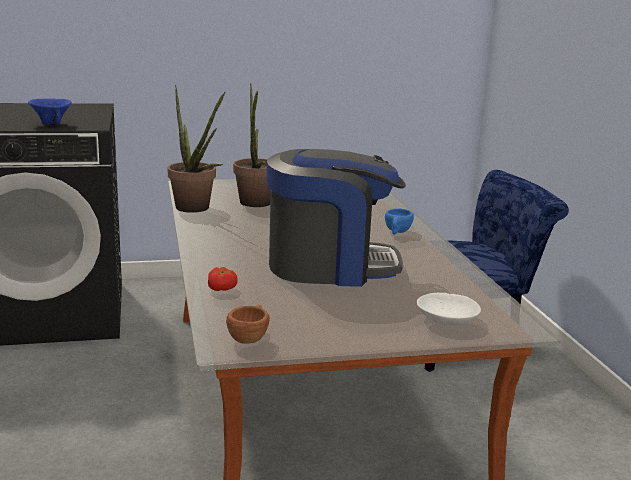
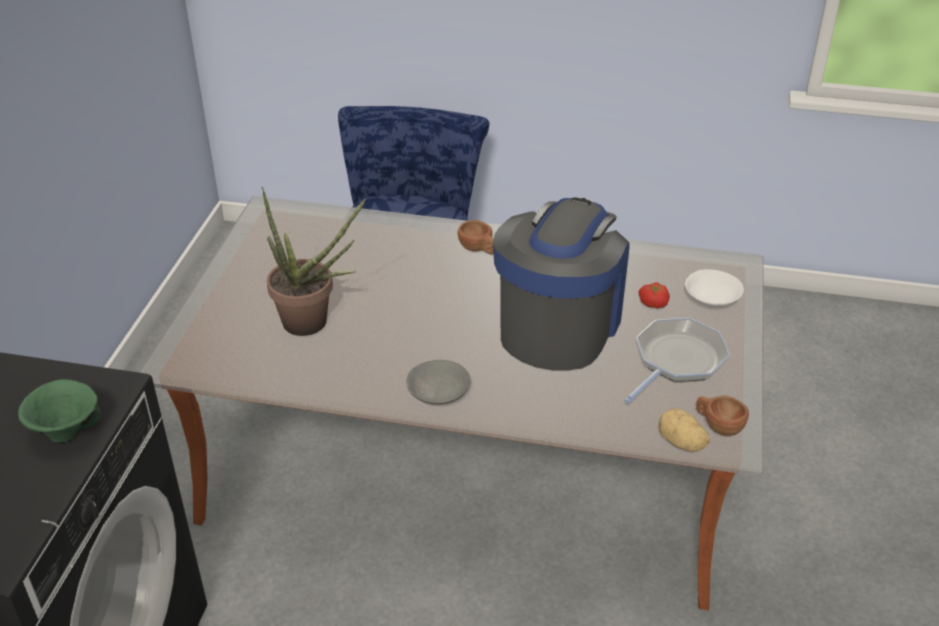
camera: 65 degrees left, 20 degrees up
blue bowl [28,98,72,125] -> green bowl [18,379,101,443]
potted plant [168,85,225,213] -> none
tomato [208,267,238,291] -> tomato moved to [639,282,670,308]
blue cup [385,208,414,235] -> brown cup [457,220,494,255]
none -> grey bowl [406,360,470,405]
none -> frying pan [624,318,730,404]
none -> potato [659,408,710,452]

